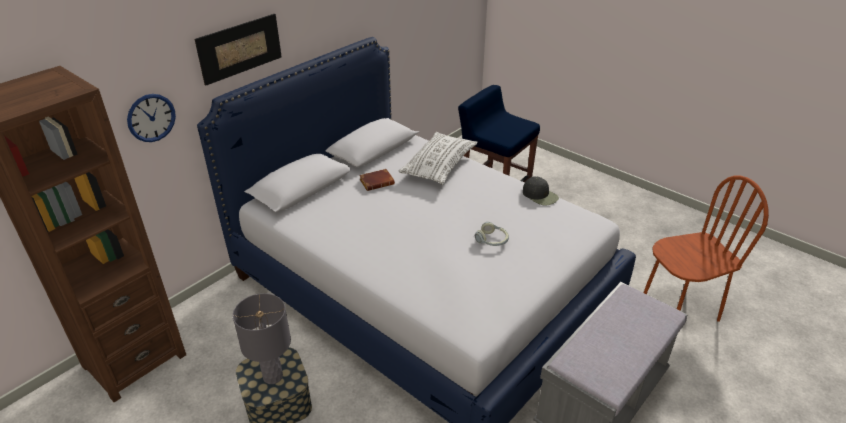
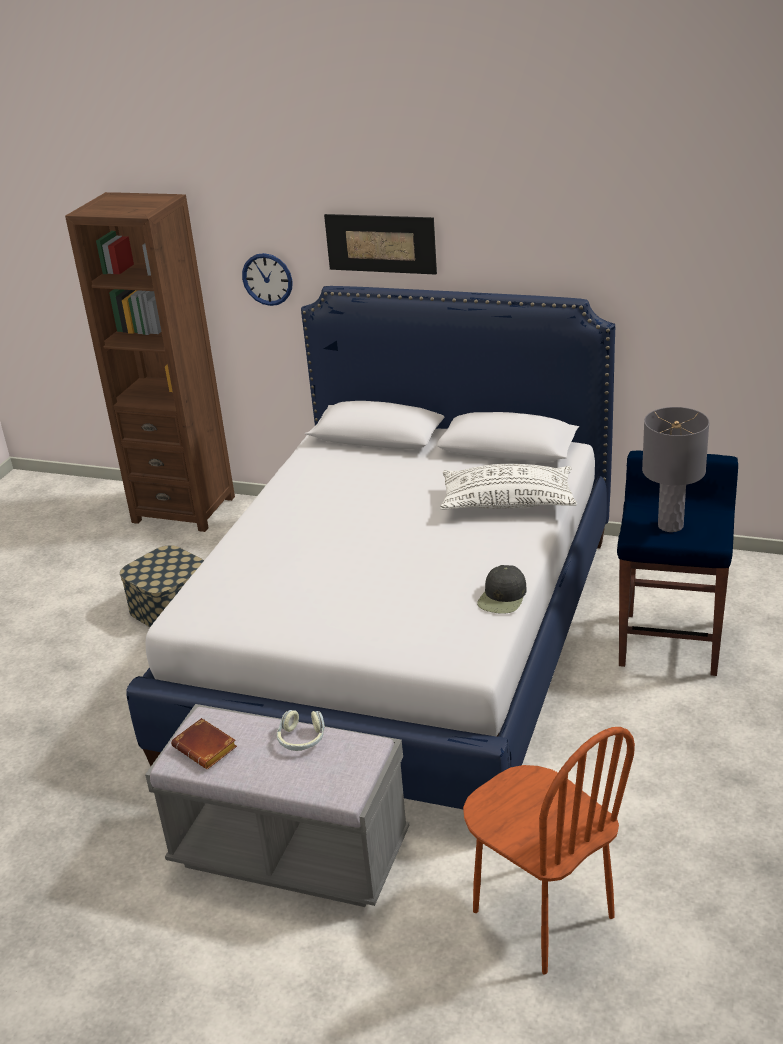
camera: 70 degrees right, 5 degrees down
grey table lamp [233,293,291,384] -> grey table lamp moved to [642,407,709,532]
brown book [359,169,395,191] -> brown book moved to [171,718,237,769]
headphones [475,222,509,246] -> headphones moved to [277,710,325,751]

